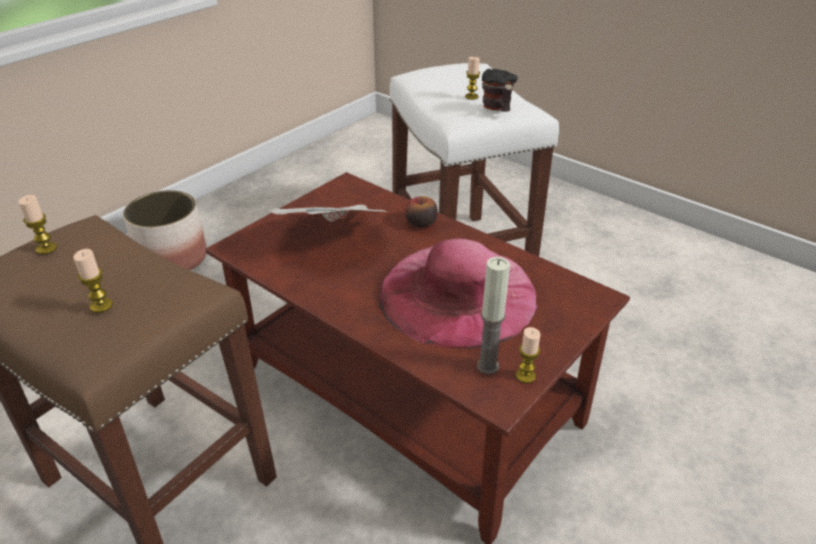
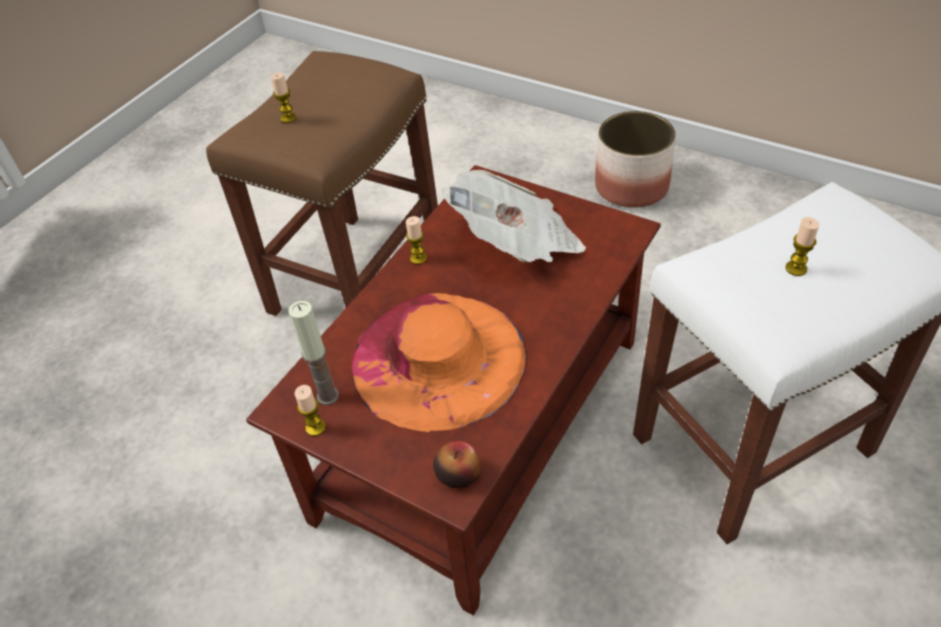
camera: 85 degrees right, 10 degrees up
candle [18,195,57,255] -> candle moved to [406,216,427,264]
pink hat [379,238,537,348] -> orange hat [351,293,526,432]
apple [405,196,438,228] -> apple moved to [433,441,481,488]
mug [482,69,518,112] -> none

